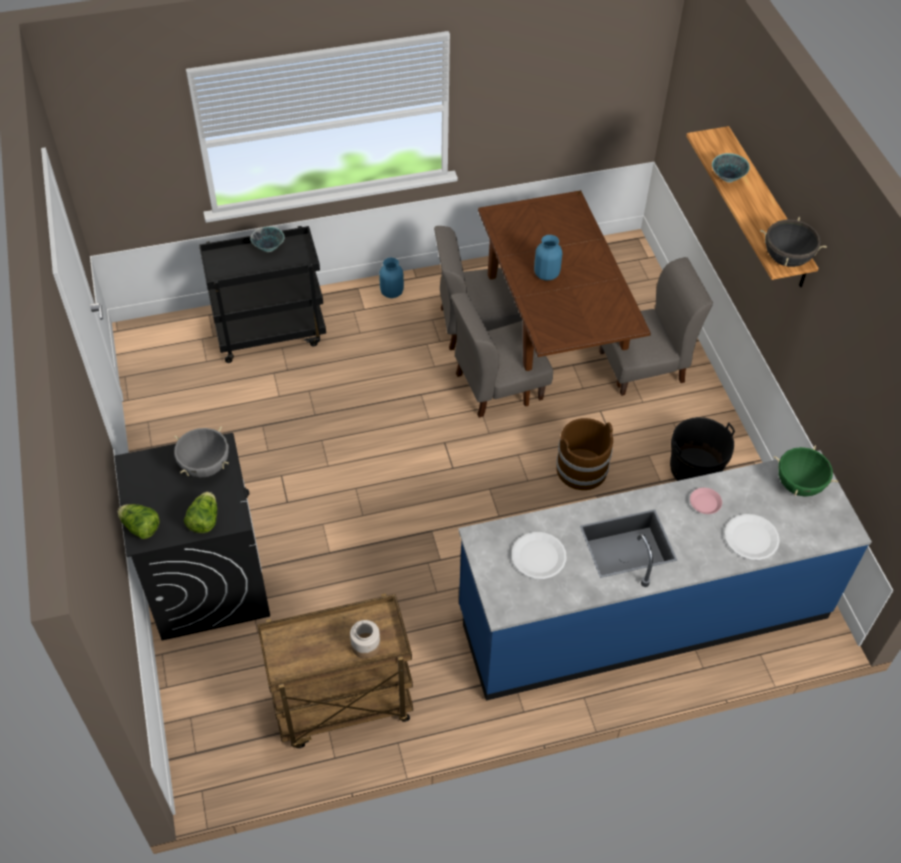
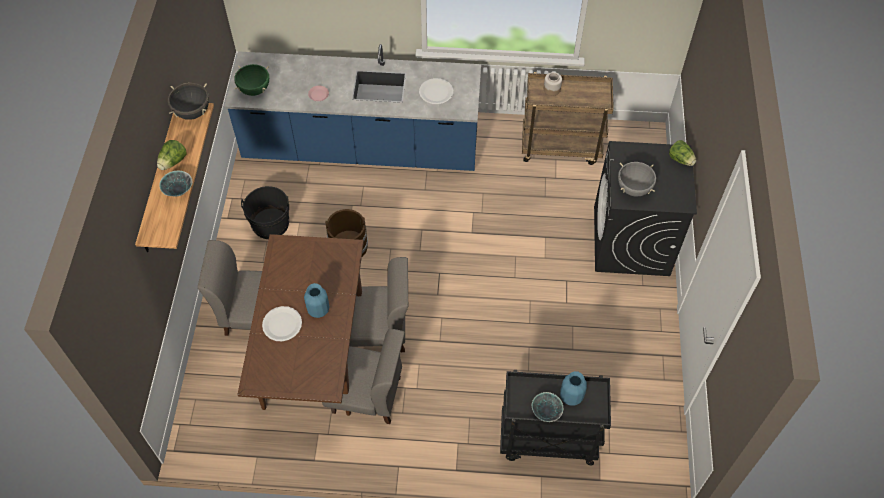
camera: 160 degrees left, 5 degrees up
lettuce [184,492,217,533] -> lettuce moved to [157,140,186,170]
blue vase [379,257,404,298] -> blue vase moved to [560,371,587,406]
white plate [725,514,780,560] -> white plate moved to [262,306,302,341]

